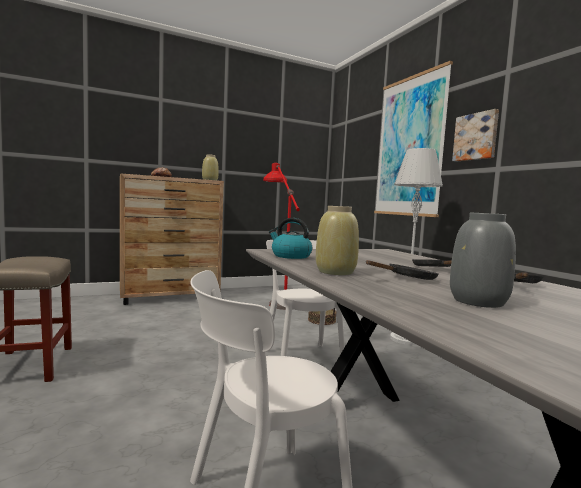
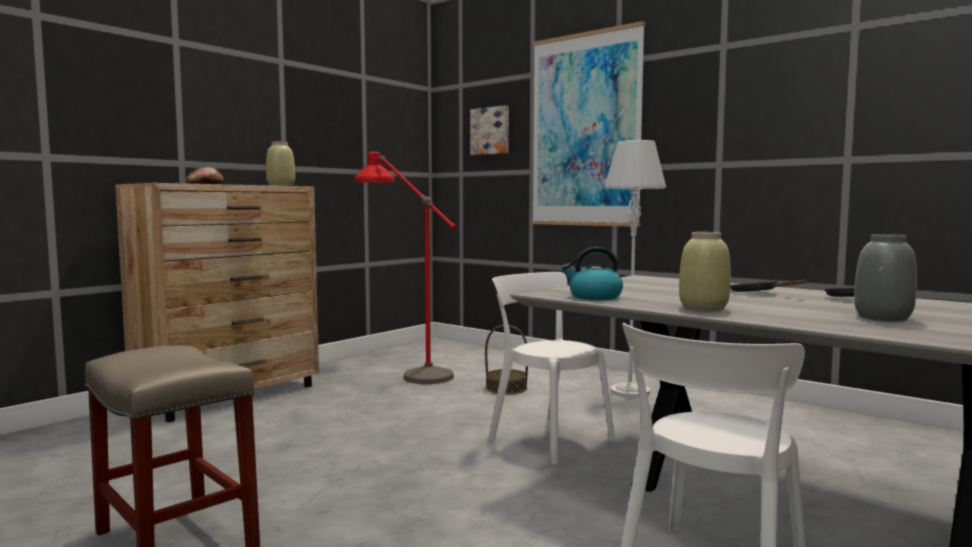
camera: 25 degrees left, 0 degrees up
black frying pan [366,260,439,280] -> none
picture [452,109,499,162] -> picture moved to [470,105,509,155]

